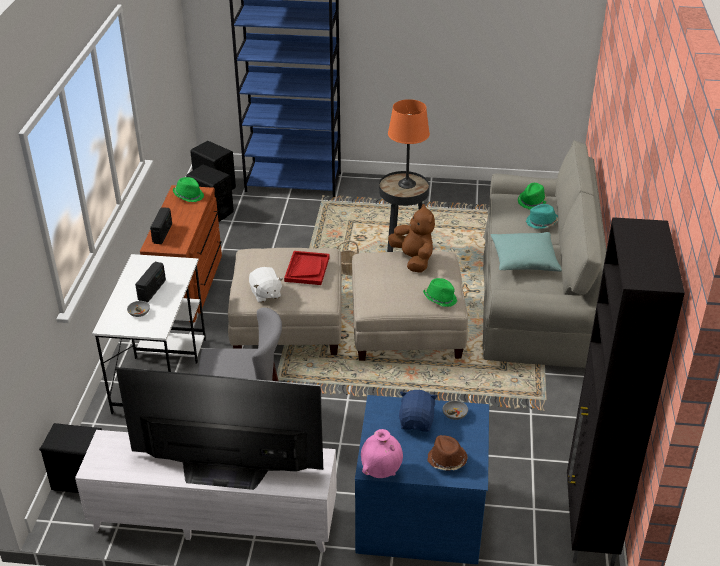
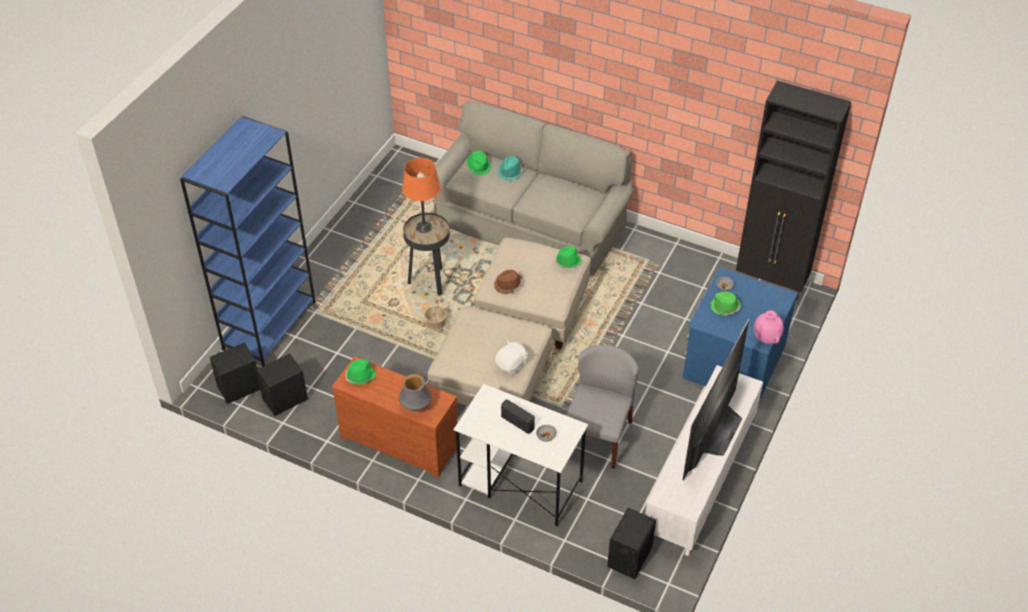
camera: 70 degrees left, 10 degrees up
radio [150,207,172,244] -> vase [399,374,432,411]
white plush toy [249,267,283,303] -> white plush toy turned 45 degrees counterclockwise [495,340,528,375]
red tray [284,251,330,285] -> none
brown plush toy [388,204,435,273] -> none
blue plush toy [399,390,437,432] -> green hat [711,291,741,315]
brown hat [427,435,468,471] -> brown hat moved to [494,270,523,294]
turquoise pillow [491,232,562,272] -> none

